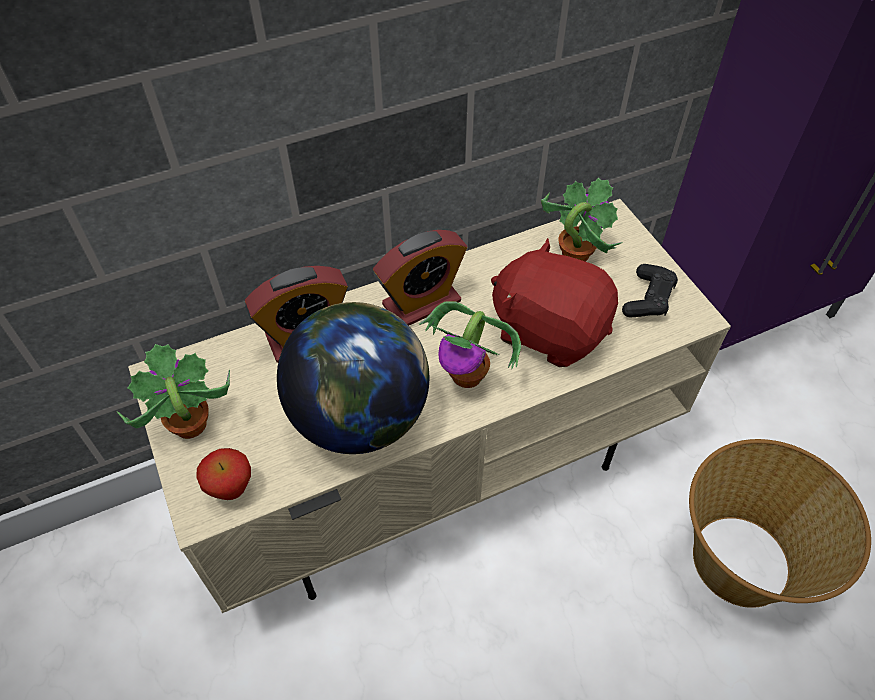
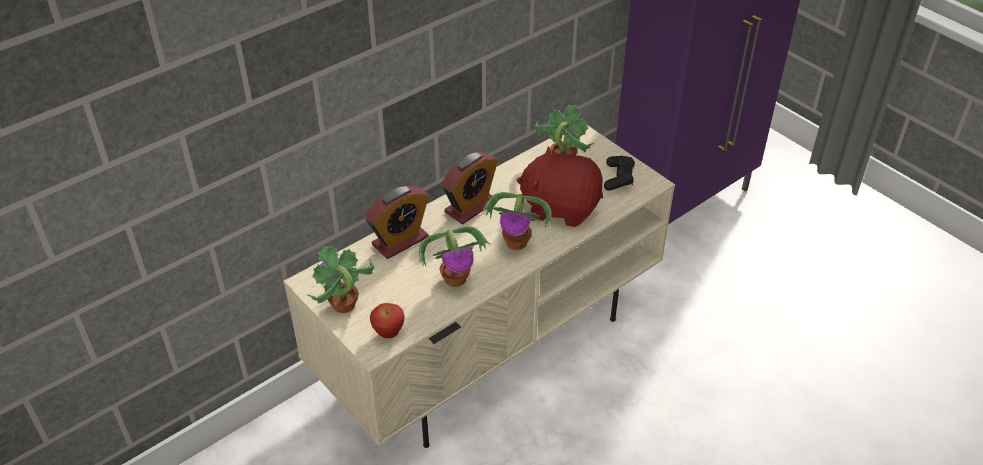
camera: 15 degrees left, 10 degrees down
globe [277,302,430,454] -> potted plant [419,226,490,287]
basket [689,439,871,608] -> none

